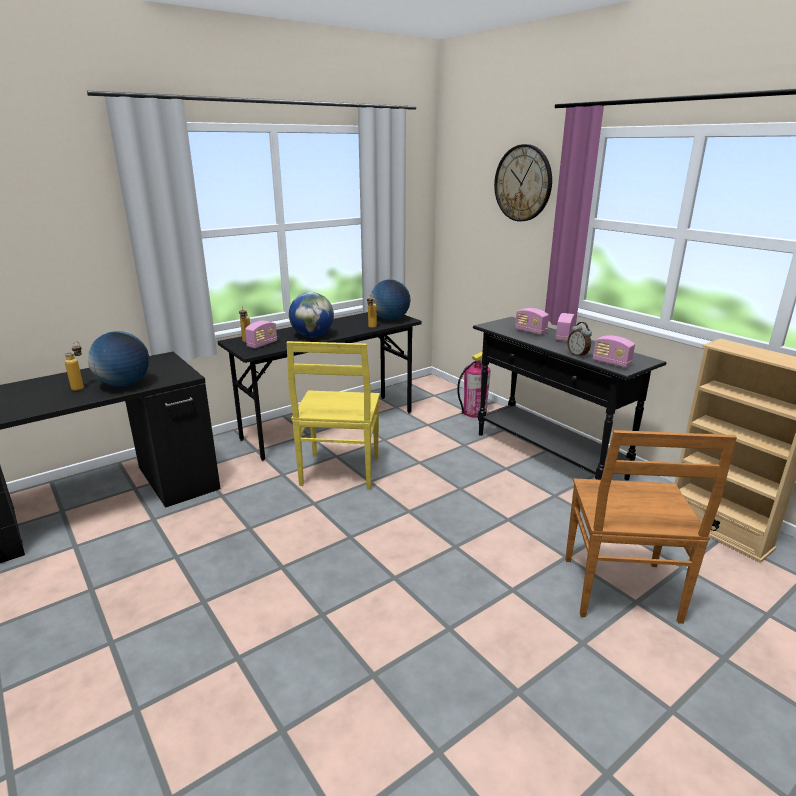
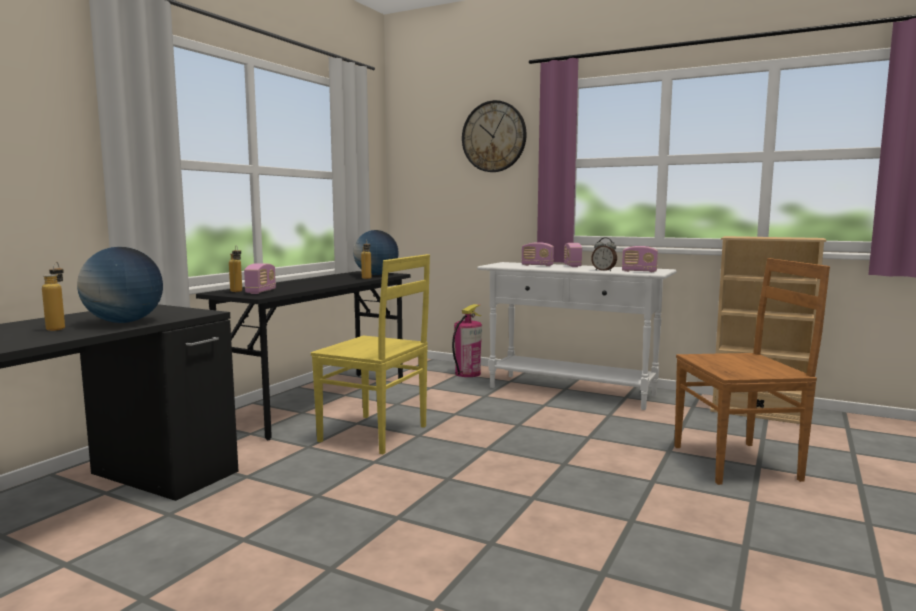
camera: 25 degrees left, 15 degrees down
yellow chair [286,341,380,490] -> yellow chair turned 45 degrees counterclockwise [311,254,430,454]
globe [289,292,334,337] -> none
black console table [473,317,666,480] -> white console table [477,262,677,410]
brown chair [565,430,737,624] -> brown chair turned 75 degrees counterclockwise [674,258,830,485]

